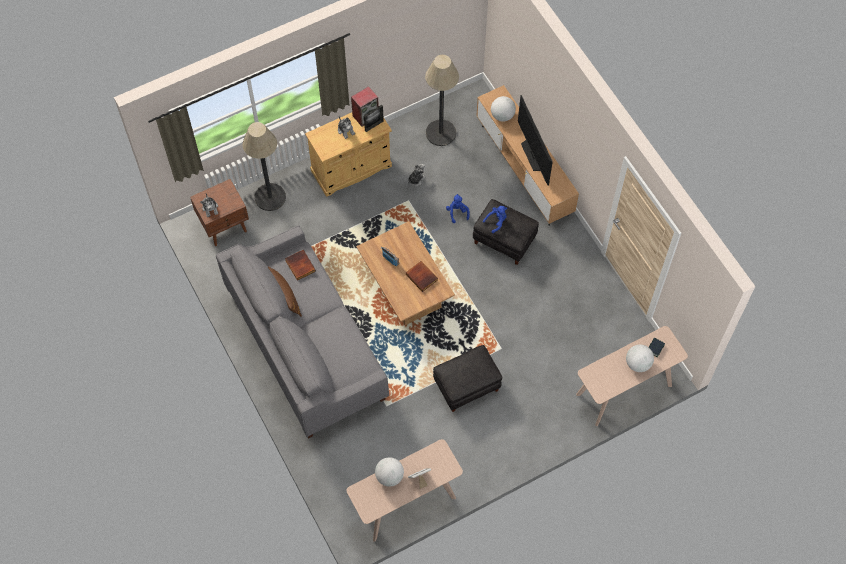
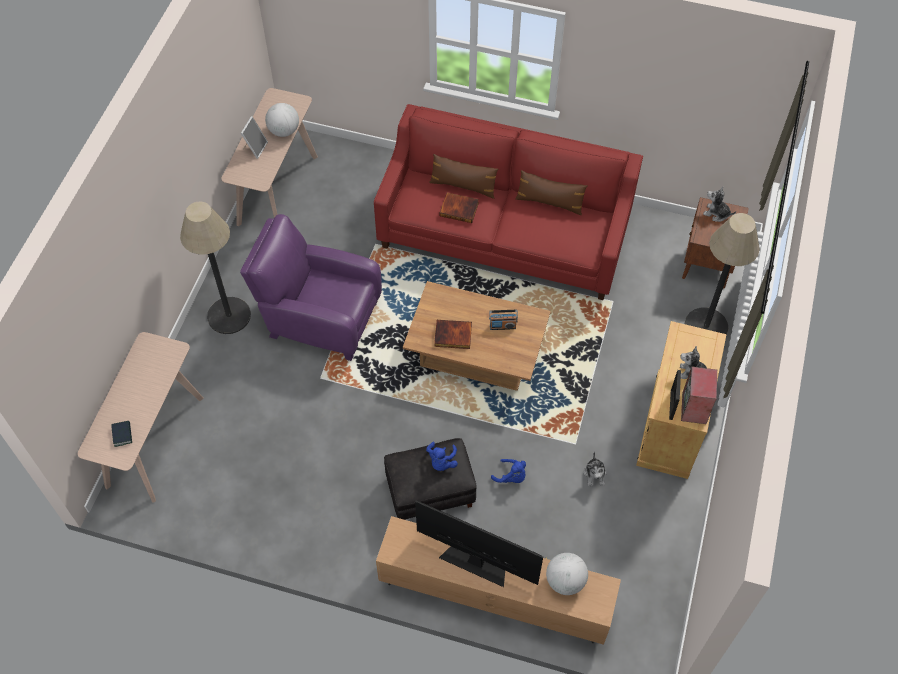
camera: 135 degrees right, 5 degrees down
grey sofa [216,225,389,438] -> red sofa [374,104,643,300]
book [285,250,316,281] -> book moved to [440,193,479,223]
floor lamp [425,55,459,146] -> floor lamp moved to [180,202,251,334]
black ottoman [433,345,502,412] -> purple armchair [240,214,382,361]
globe [626,344,654,372] -> none
none -> brown pillow [429,154,498,199]

